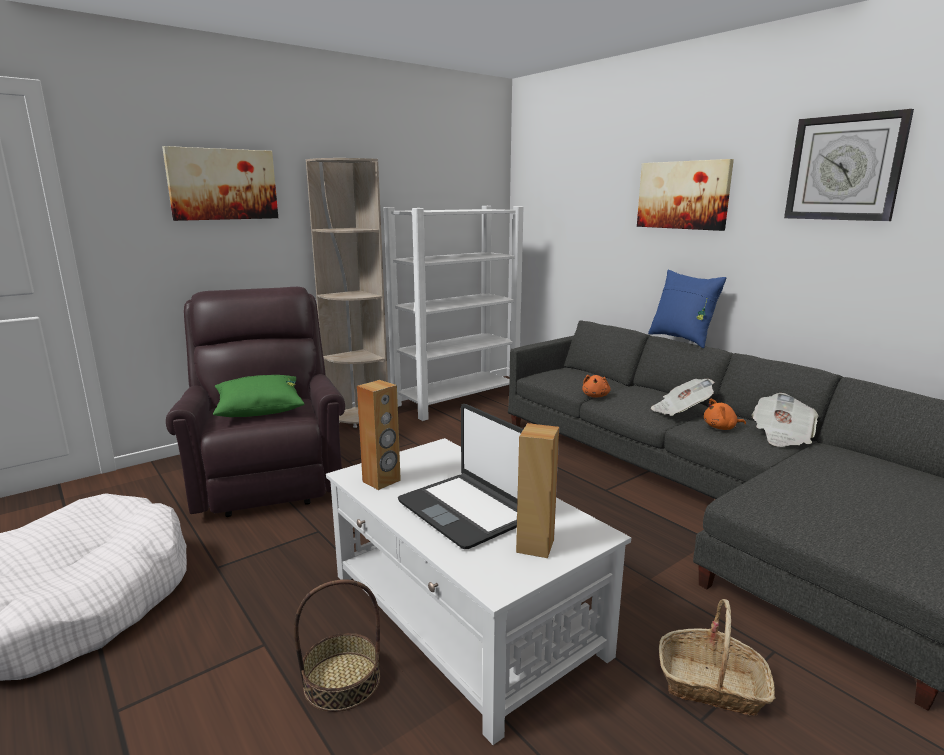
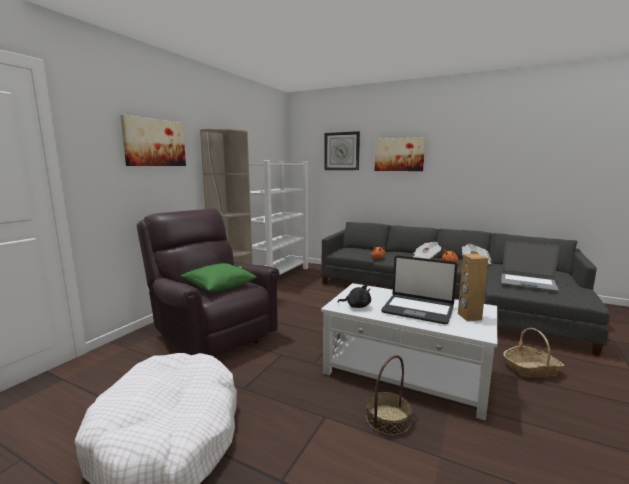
camera: 25 degrees left, 5 degrees down
brown speaker [357,380,401,490] -> black plush toy [337,285,371,308]
blue pillow [648,270,727,348] -> none
wall clock [784,109,914,221] -> wall clock moved to [324,131,360,170]
none -> laptop [501,241,559,291]

